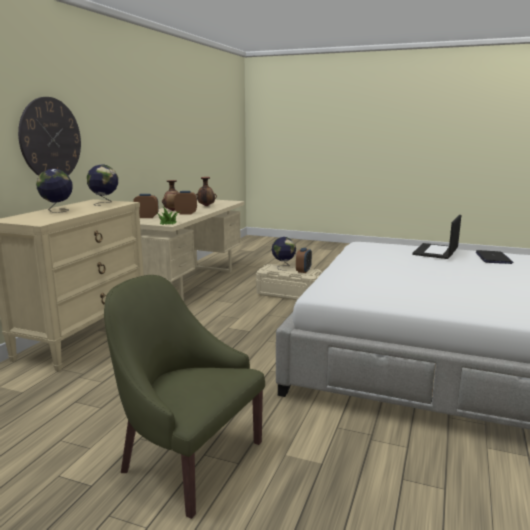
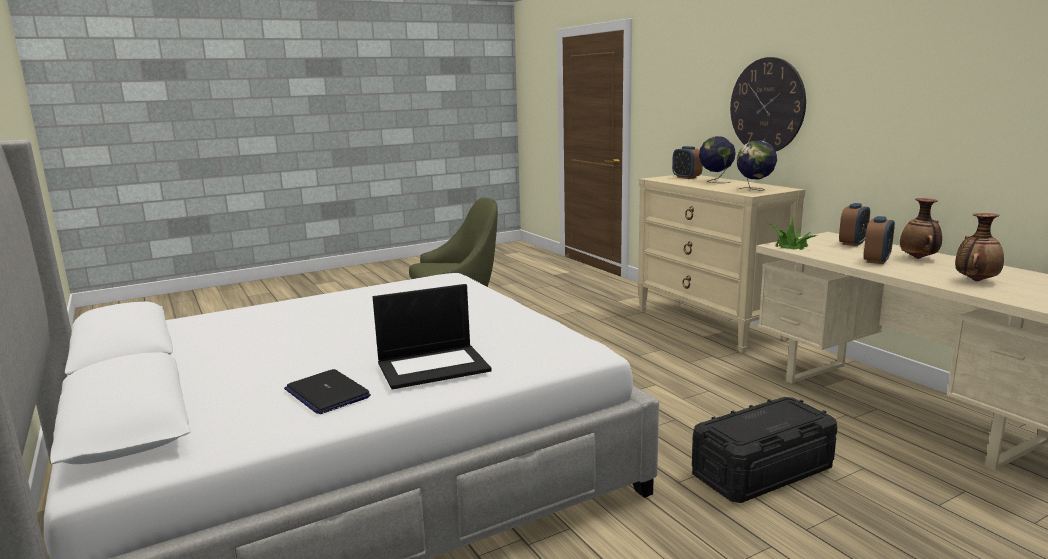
camera: 130 degrees right, 0 degrees up
beige storage box [256,264,322,300] -> black storage box [692,397,837,503]
globe [272,237,296,270] -> none
alarm clock [296,248,312,273] -> alarm clock moved to [672,146,703,179]
laptop [412,215,461,259] -> laptop turned 90 degrees clockwise [373,284,492,389]

